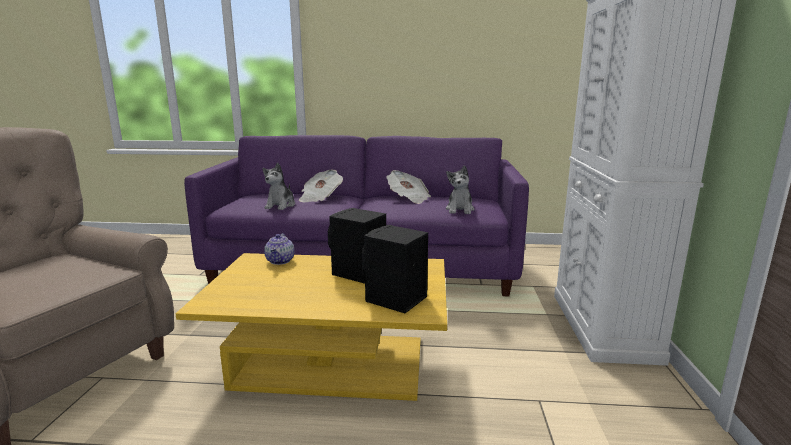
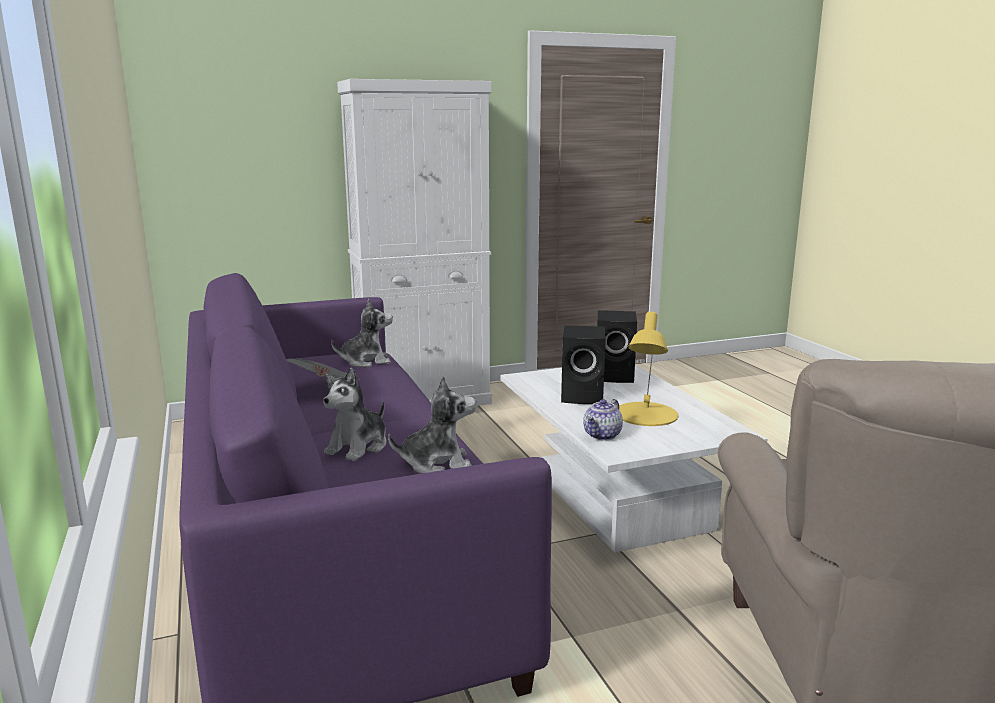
camera: 115 degrees left, 0 degrees up
yellow coffee table [176,253,447,401] -> white coffee table [501,365,767,553]
teapot [264,233,294,265] -> teapot turned 150 degrees clockwise [583,399,623,440]
newspaper [299,169,343,202] -> plush toy [323,368,386,461]
none -> yellow table lamp [619,312,678,426]

